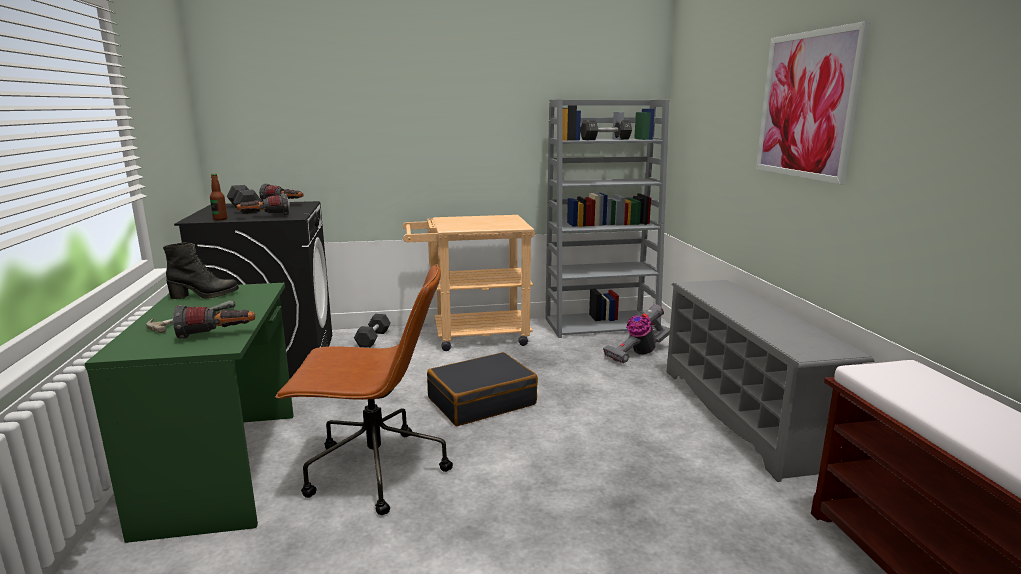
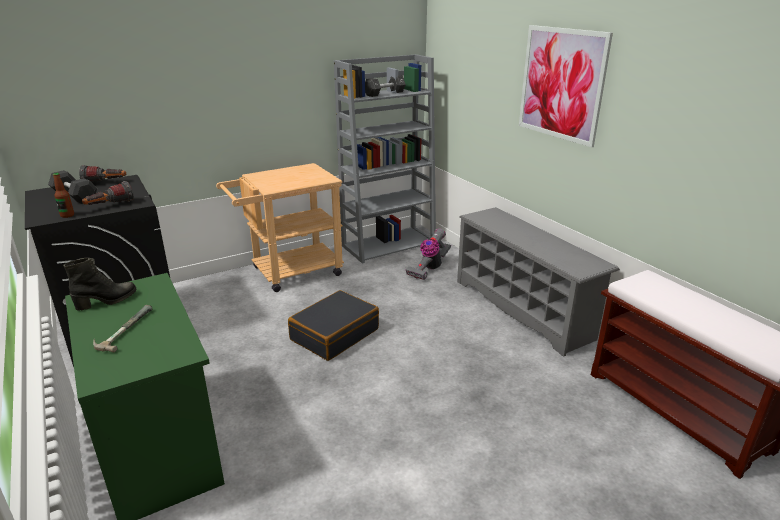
camera: 20 degrees left, 10 degrees up
flashlight [173,305,255,339] -> none
brown office chair [275,264,453,515] -> none
black dumbbell [354,314,391,348] -> none

